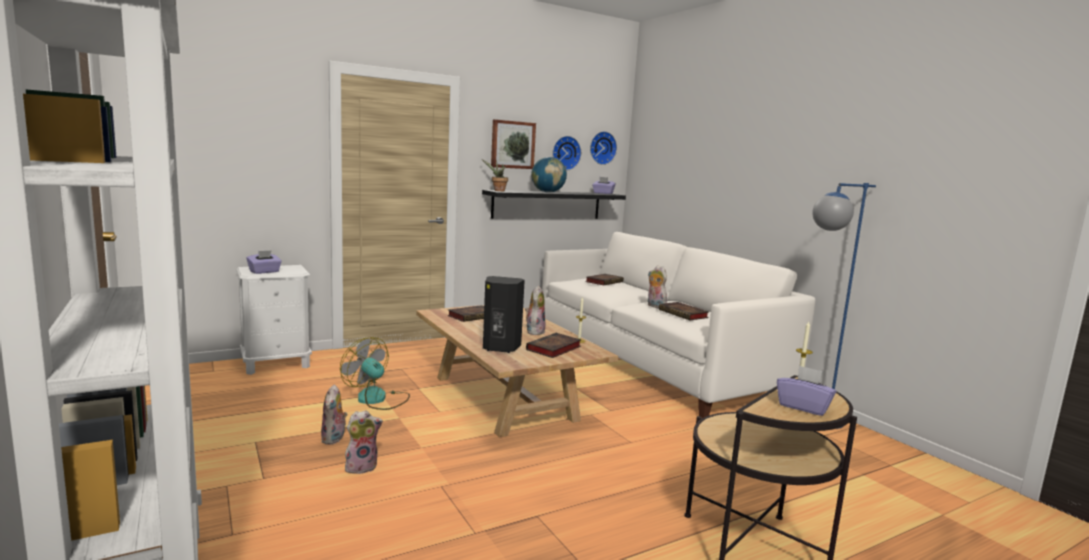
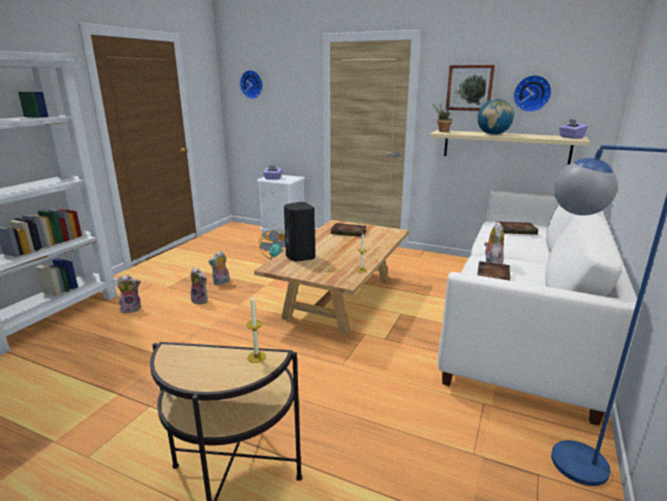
camera: 55 degrees right, 10 degrees up
black shelf [482,190,626,219] -> beige shelf [430,130,590,165]
plush toy [525,285,545,335] -> plush toy moved to [117,275,141,313]
book [526,333,581,358] -> none
wall clock [590,131,617,165] -> wall clock moved to [240,70,263,99]
purple tissue box [777,365,836,416] -> none

